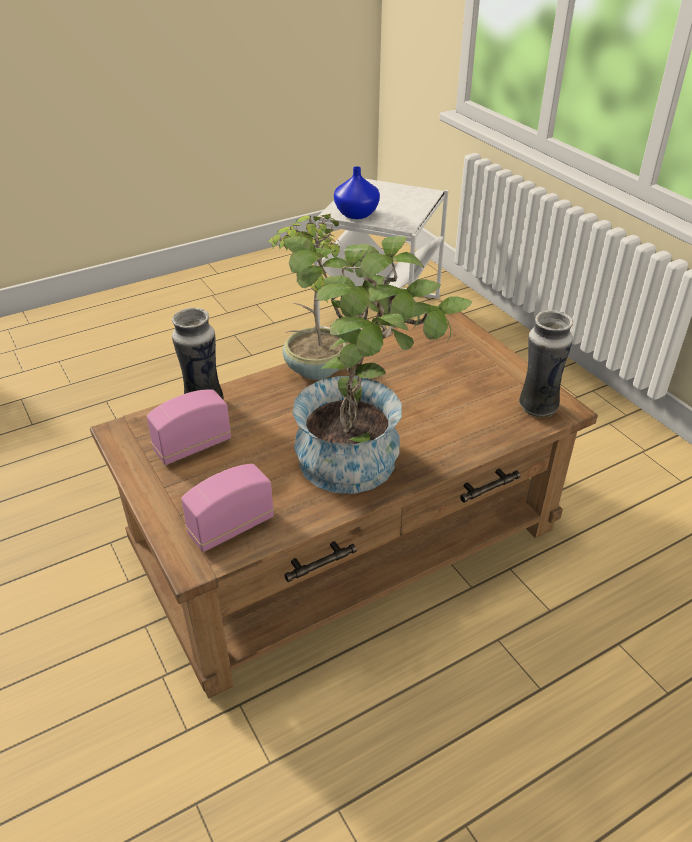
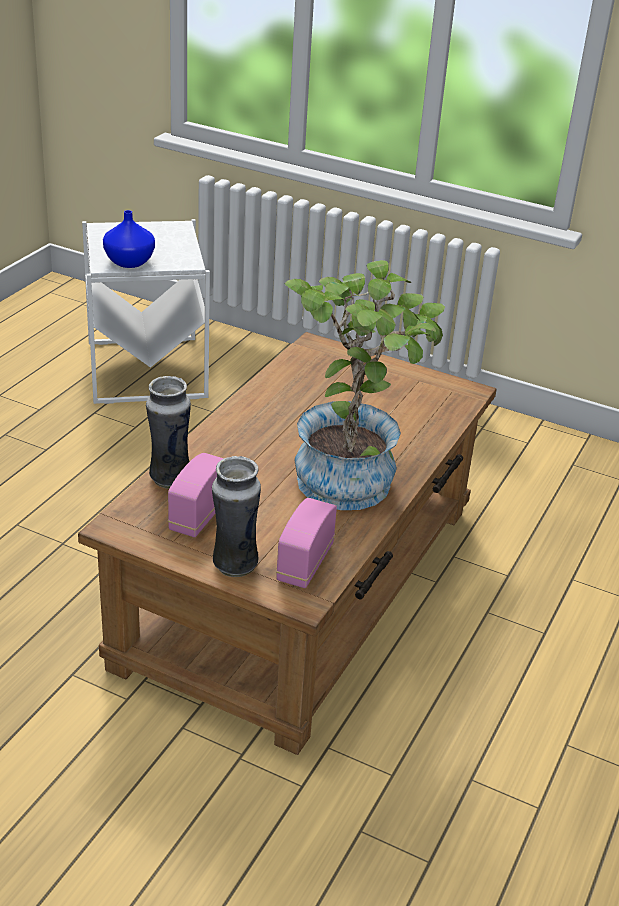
camera: 35 degrees left, 5 degrees down
potted plant [267,214,348,380] -> none
vase [519,310,573,418] -> vase moved to [212,456,261,577]

